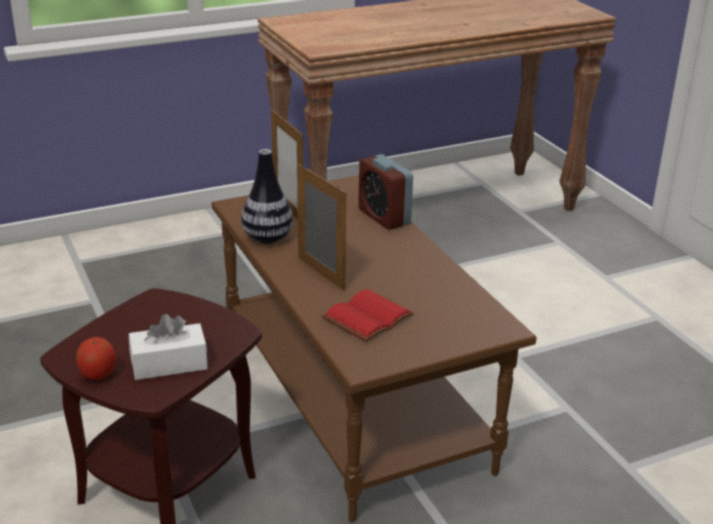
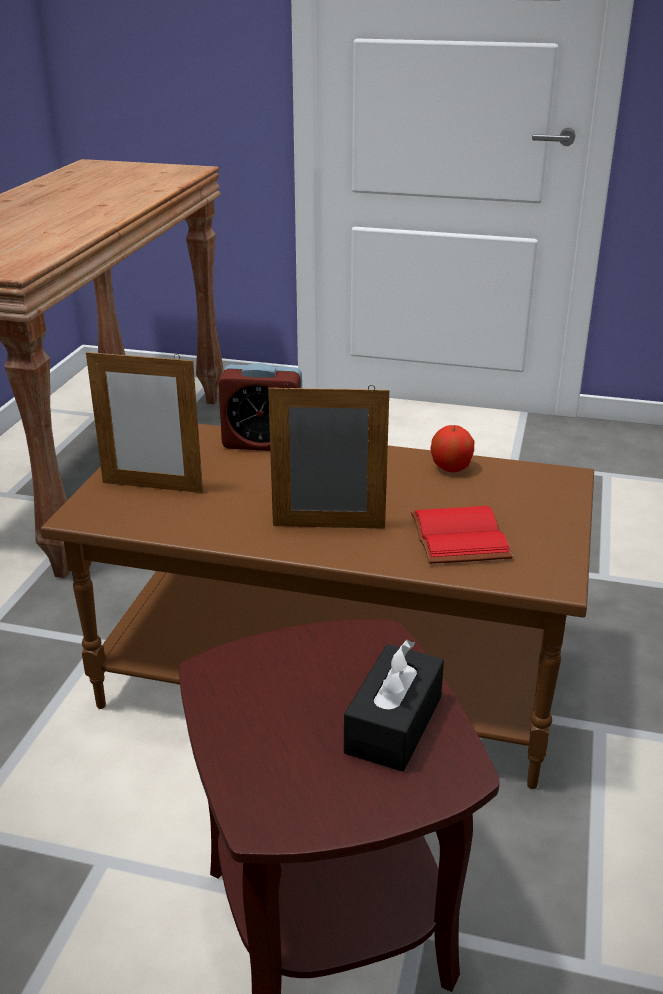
camera: 50 degrees left, 0 degrees up
apple [76,337,116,380] -> apple moved to [430,425,474,472]
white tissue box [129,314,208,380] -> black tissue box [344,640,444,772]
vase [241,149,293,244] -> none

